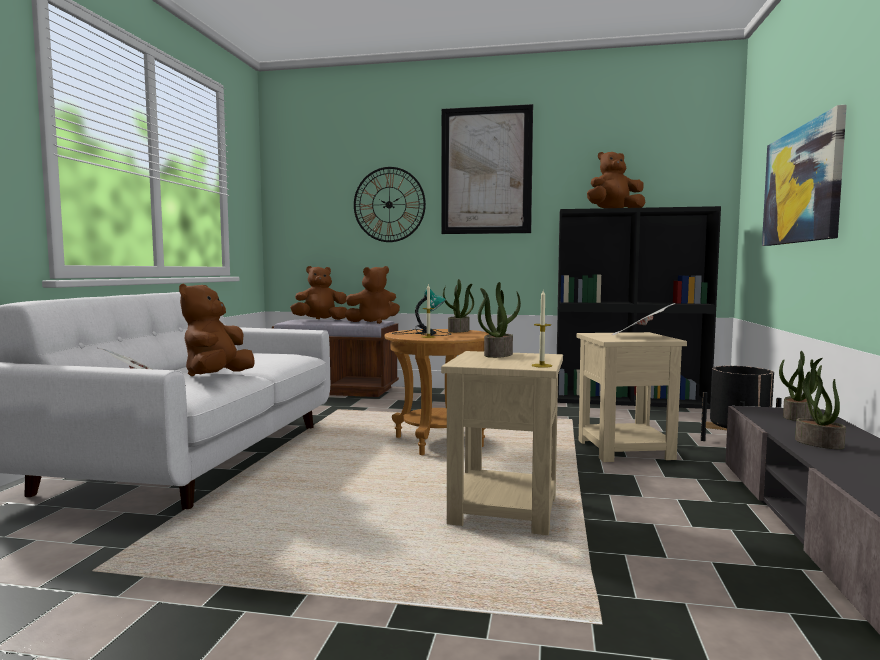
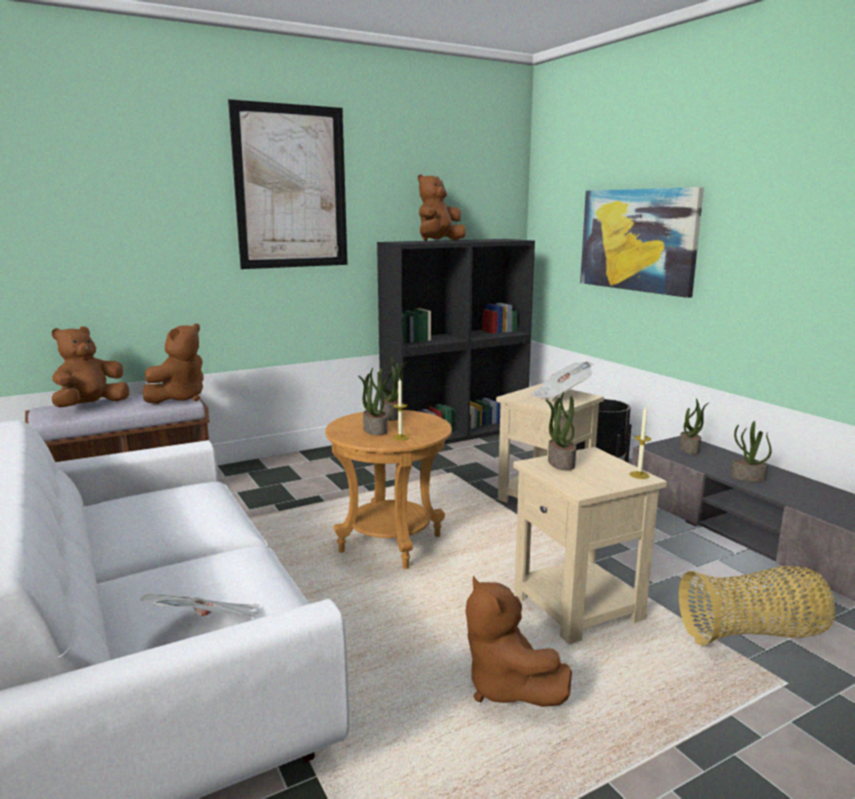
camera: 40 degrees left, 10 degrees up
brown plush toy [179,284,255,376] -> brown plush toy moved to [465,576,572,707]
wall clock [354,167,426,242] -> none
table lamp [391,289,451,336] -> potted plant [358,368,388,436]
none -> basket [679,566,835,646]

